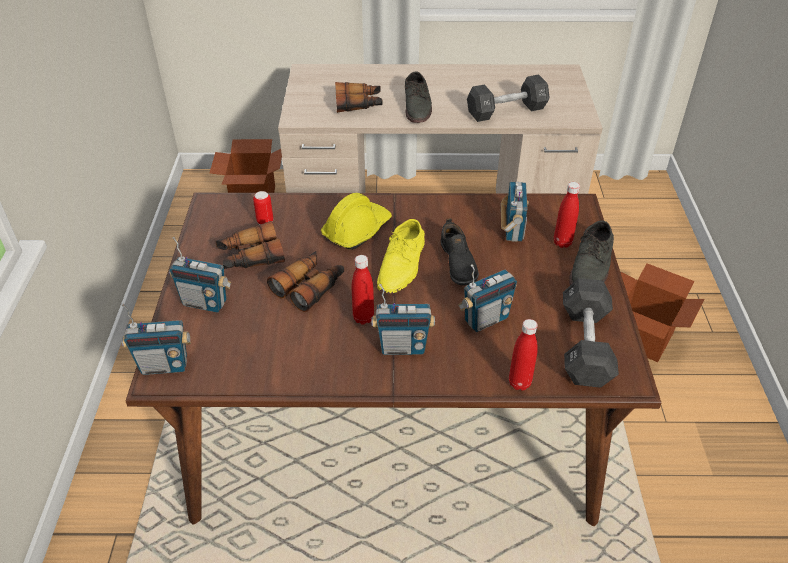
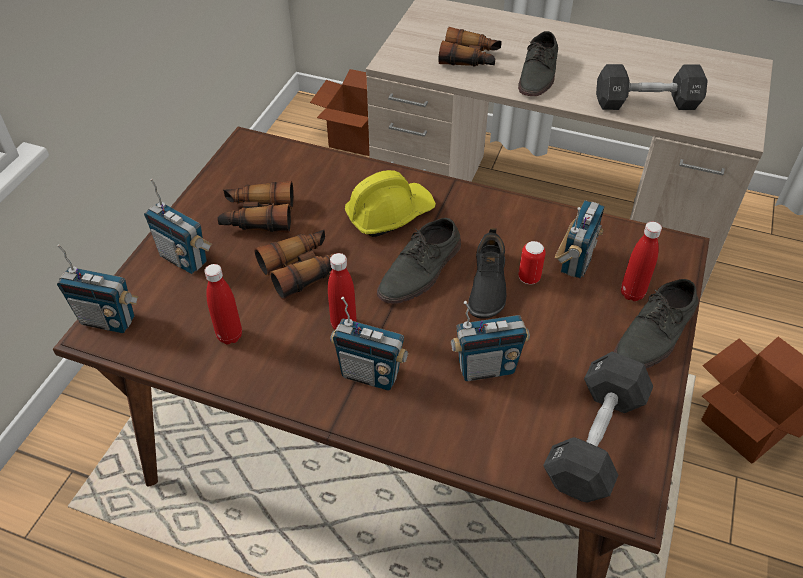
camera: 20 degrees right, 5 degrees up
can [253,191,273,225] -> can moved to [518,241,546,285]
yellow shoe [377,219,425,293] -> grey shoe [377,218,461,304]
red bottle [509,319,538,391] -> red bottle moved to [204,264,242,344]

